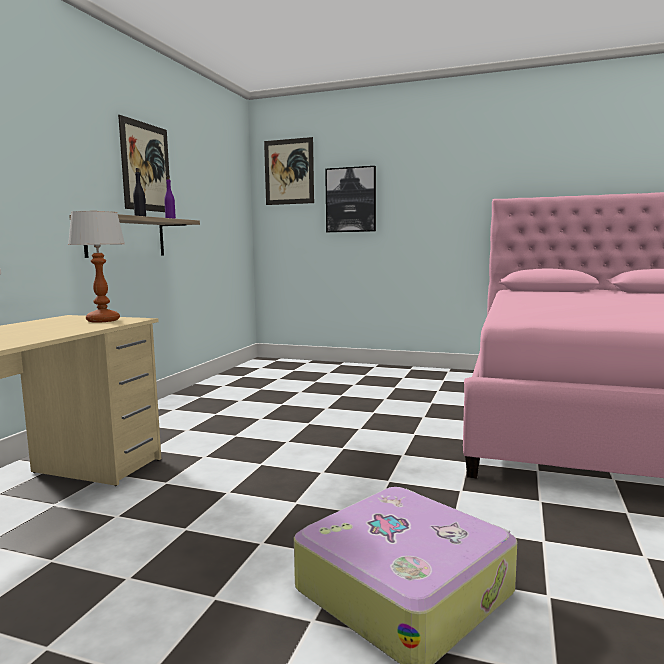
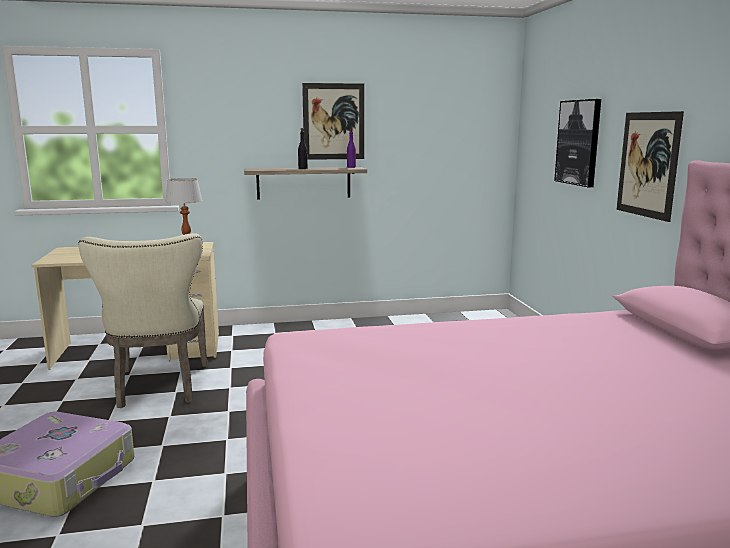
camera: 60 degrees right, 5 degrees up
picture [264,137,314,205] -> picture moved to [617,111,684,222]
none -> beige chair [78,233,208,408]

